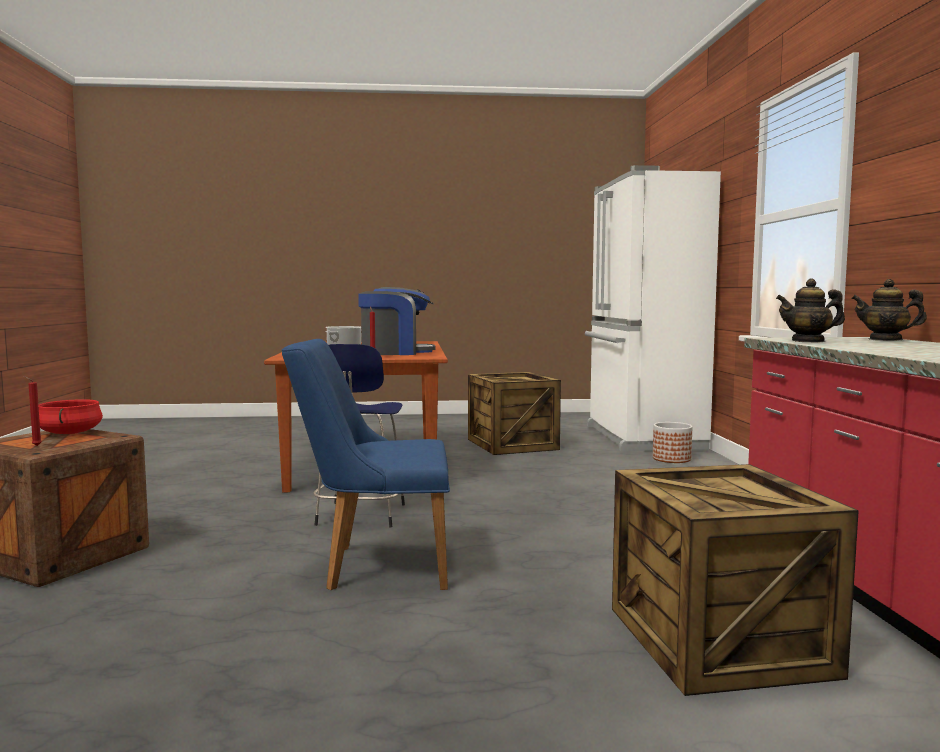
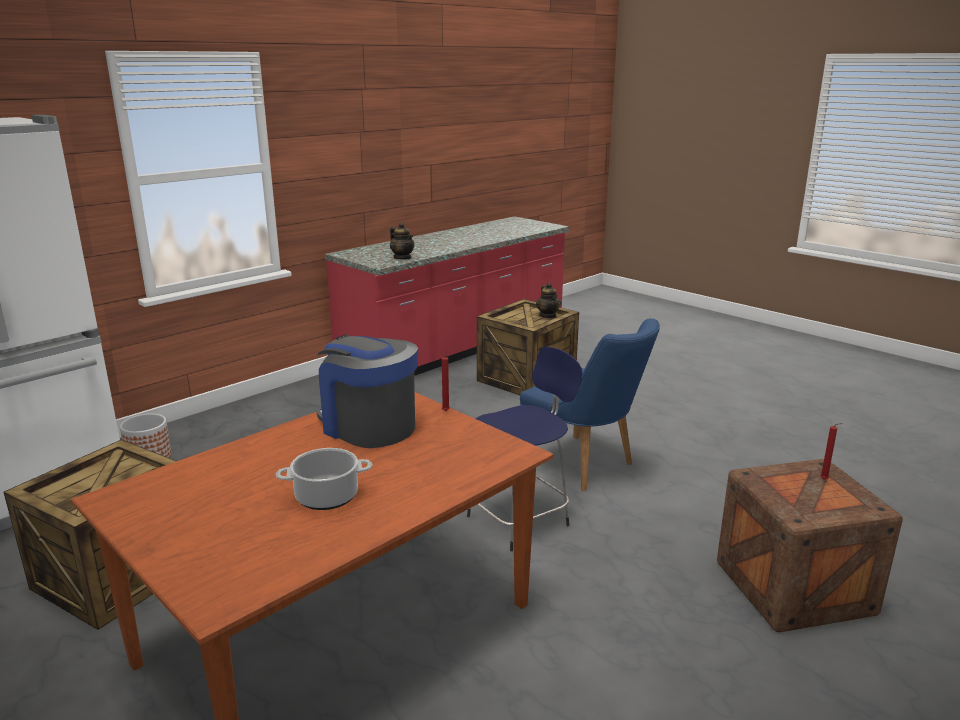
camera: 130 degrees left, 15 degrees up
red cooking pot [38,399,103,434] -> none
teapot [851,279,927,341] -> teapot moved to [536,283,561,318]

